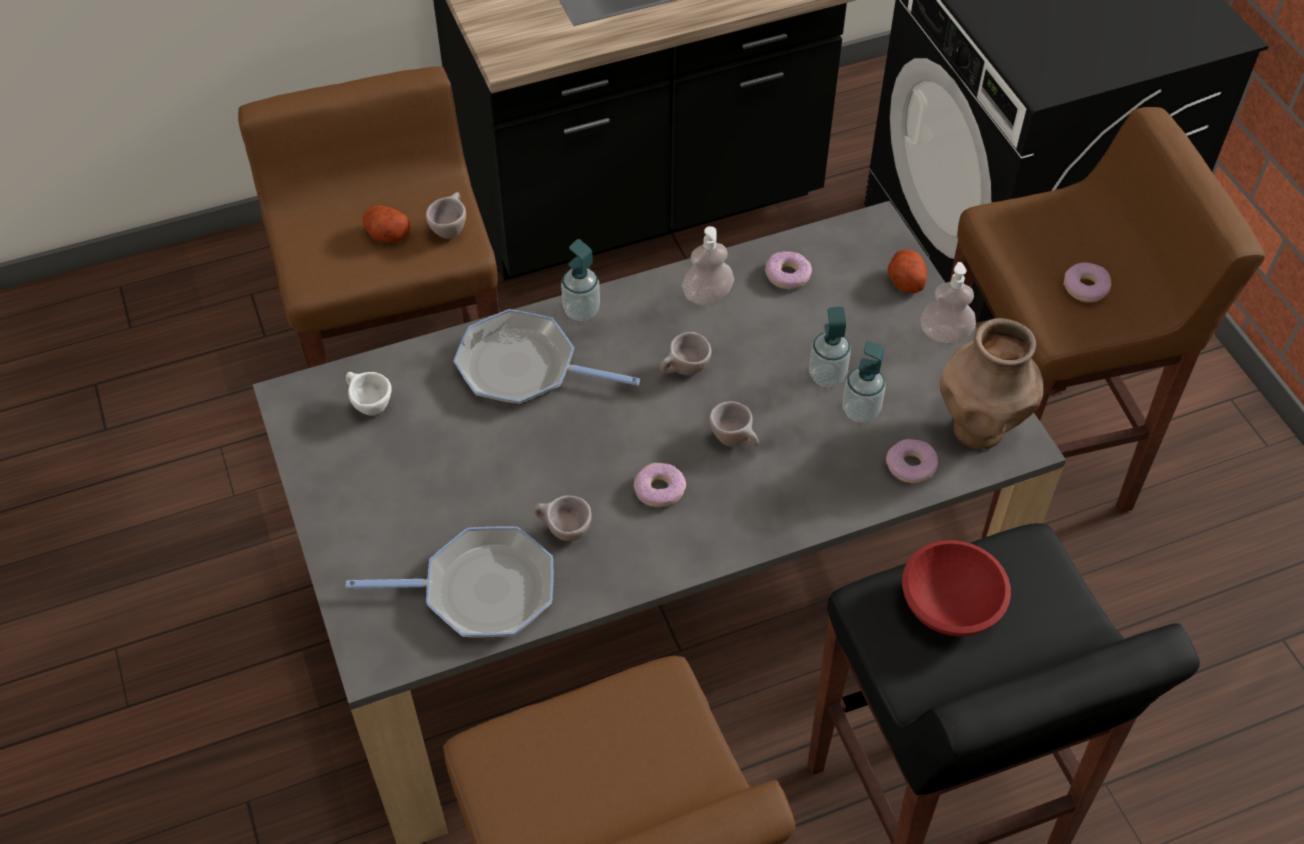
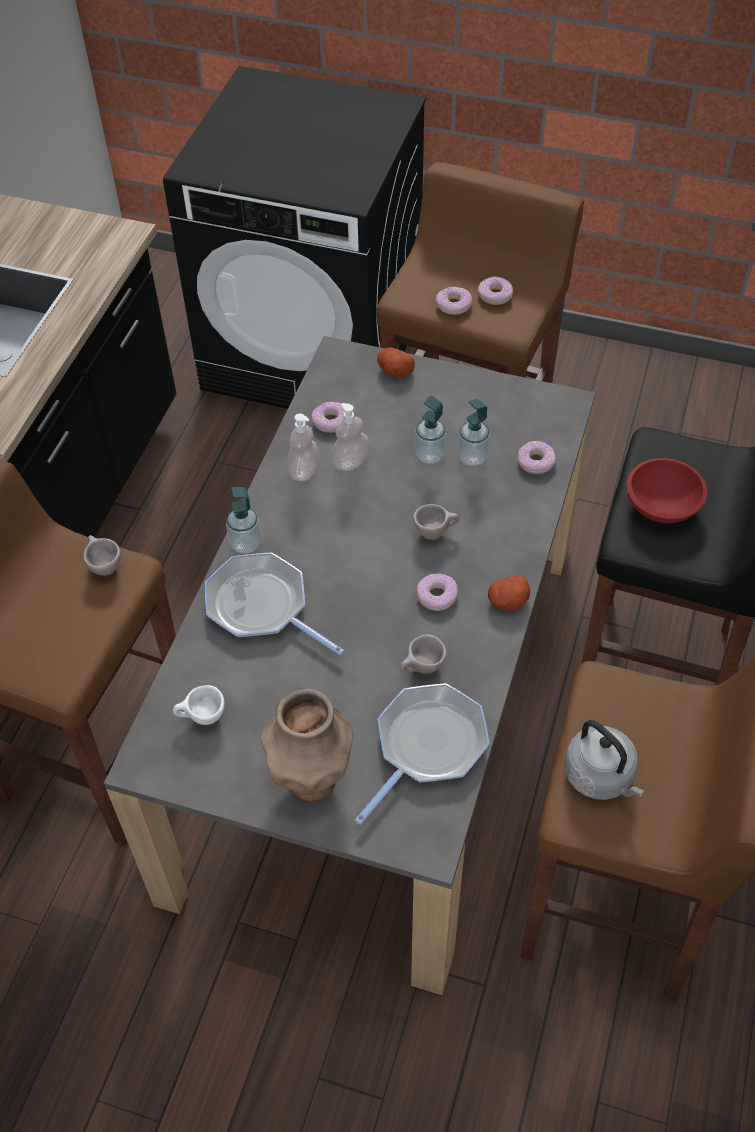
camera: 50 degrees left, 0 degrees up
potato [362,205,411,242] -> potato moved to [488,575,531,610]
frying pan [454,309,640,405] -> frying pan turned 75 degrees clockwise [205,552,344,655]
beige cup [660,332,712,375] -> none
soap dispenser [920,262,976,343] -> soap dispenser moved to [331,403,370,471]
brown vase [940,318,1043,450] -> brown vase moved to [261,689,353,802]
none -> donut [436,287,472,315]
none -> grey kettle [564,720,644,800]

